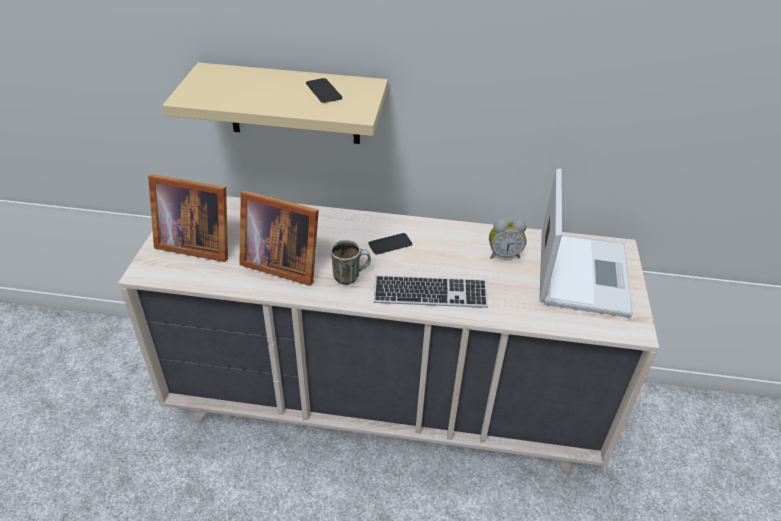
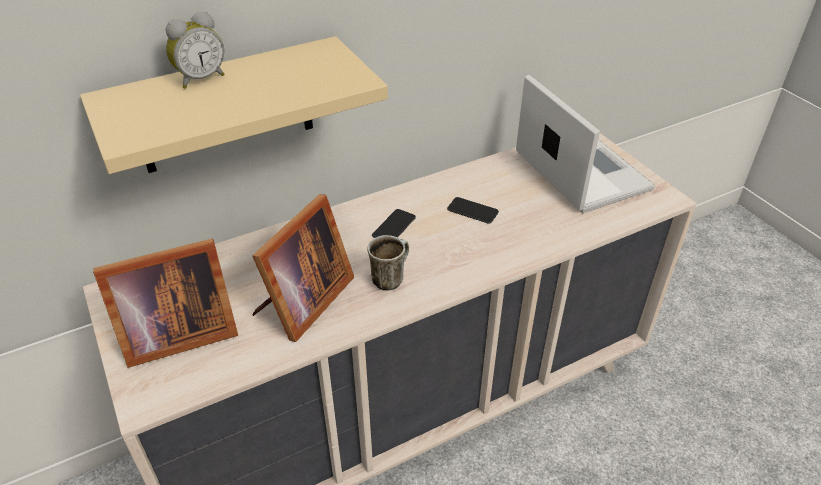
camera: 35 degrees left, 0 degrees up
picture frame [239,190,319,286] -> picture frame turned 45 degrees counterclockwise [252,194,354,342]
phone [306,78,342,103] -> phone moved to [447,197,499,224]
keyboard [374,275,488,308] -> none
alarm clock [489,219,526,259] -> alarm clock moved to [166,11,224,89]

